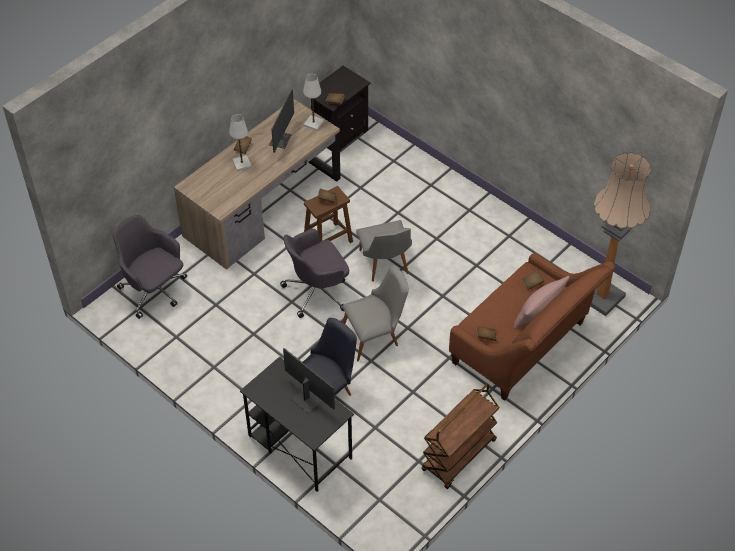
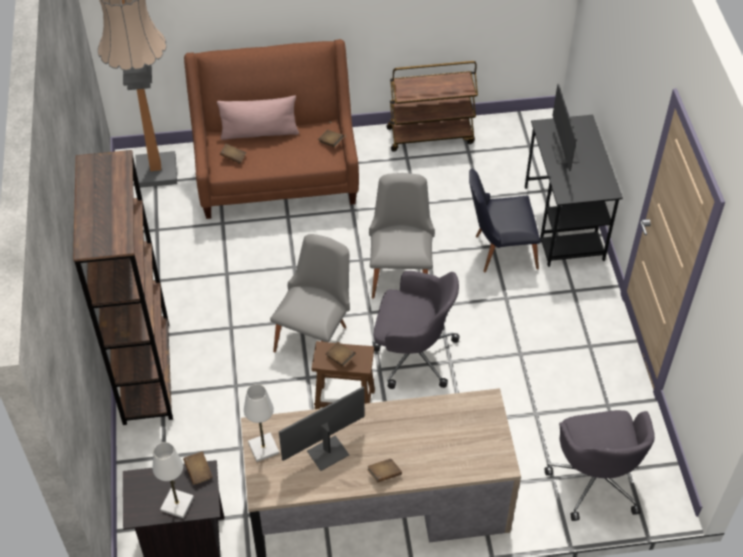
camera: 140 degrees left, 0 degrees up
white table lamp [229,114,252,171] -> white table lamp moved to [152,442,194,518]
grey chair [342,265,409,361] -> grey chair turned 75 degrees clockwise [369,173,435,299]
none -> brown bookcase [73,150,173,425]

